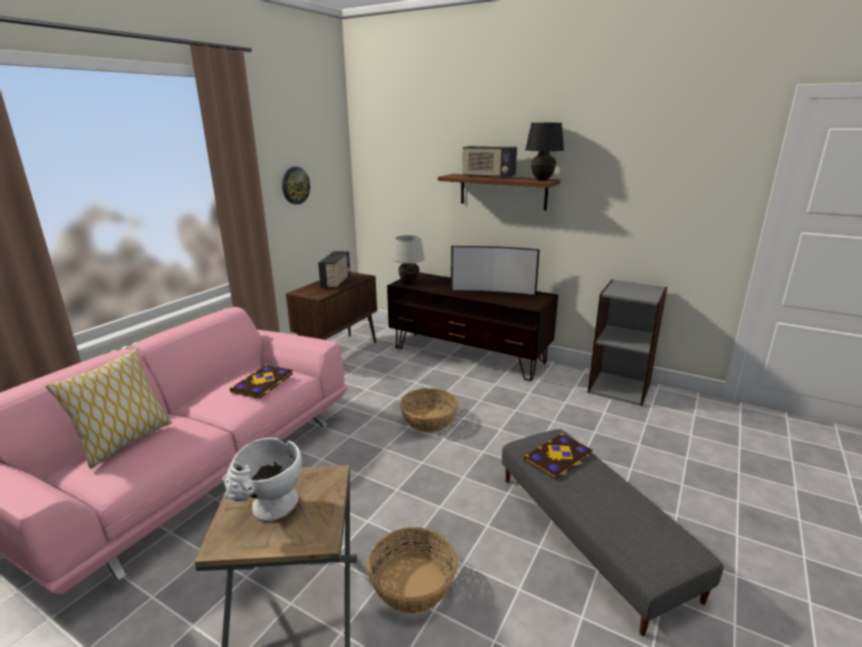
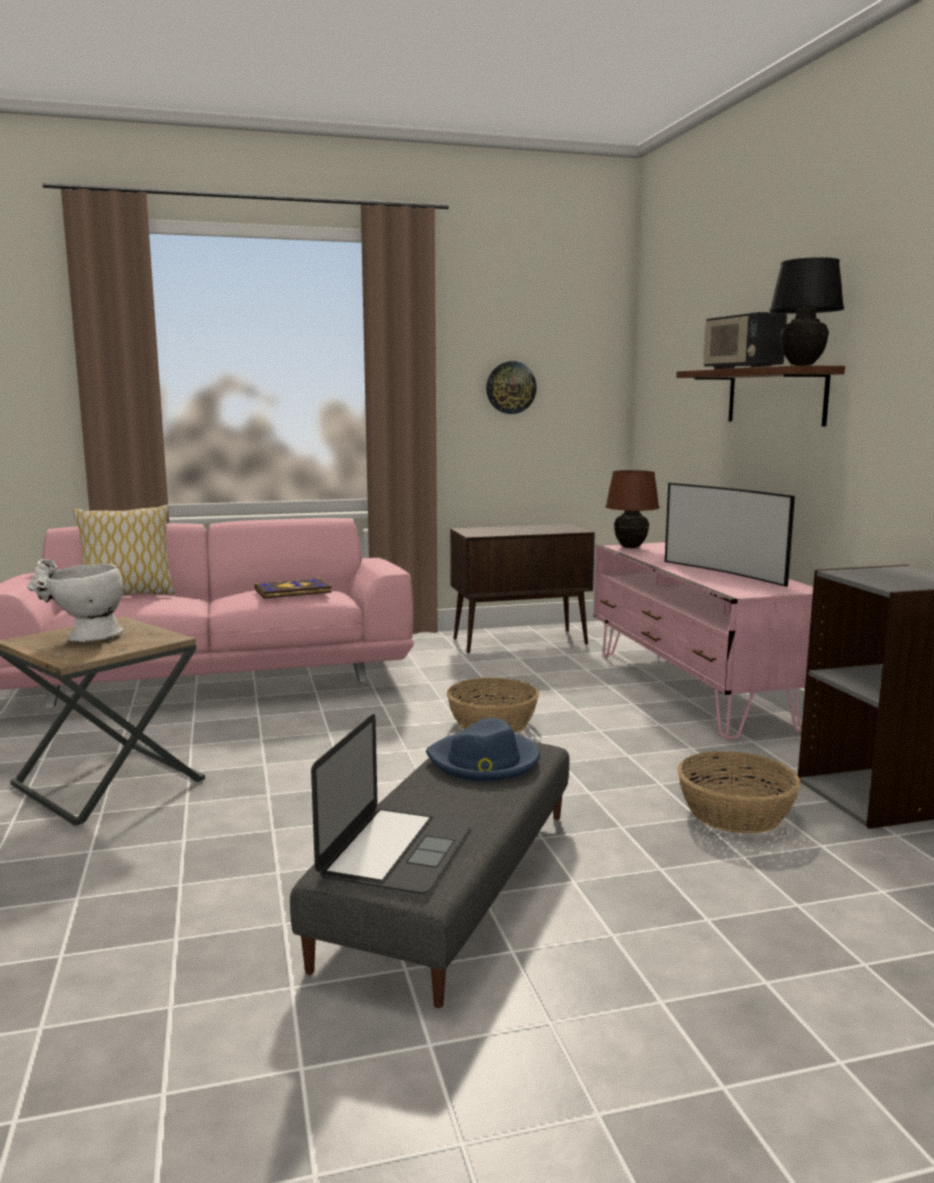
camera: 45 degrees right, 10 degrees down
radio [318,251,351,288] -> none
basket [367,527,458,614] -> basket moved to [677,751,801,834]
brown tv stand [387,273,558,381] -> pink tv stand [594,542,813,739]
white table lamp [392,235,425,284] -> brown table lamp [605,470,659,548]
book [524,433,593,480] -> blue hat [426,718,540,781]
none -> laptop [311,714,472,894]

